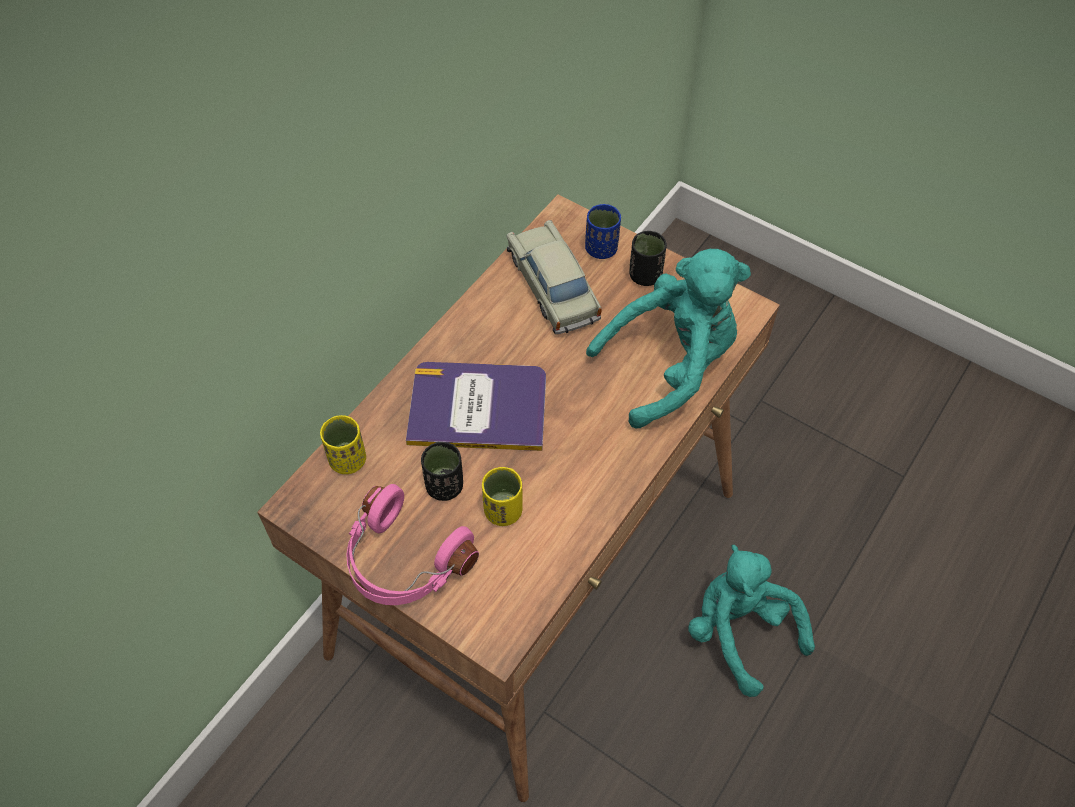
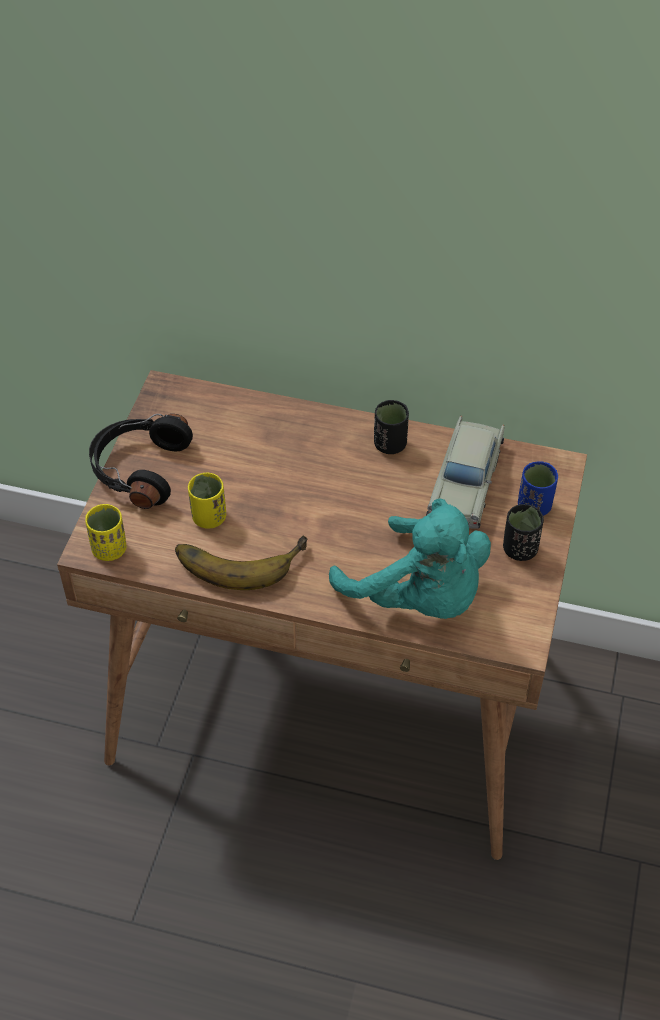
camera: 70 degrees right, 5 degrees down
yellow cup [320,415,366,474] -> yellow cup moved to [85,504,126,561]
pink headphones [346,484,479,605] -> black headphones [89,414,193,509]
book [406,362,546,451] -> none
black cup [421,442,463,501] -> black cup moved to [374,400,409,454]
beige toy car [506,220,602,334] -> beige toy car turned 150 degrees clockwise [426,416,504,529]
turquoise plush toy [688,545,815,697] -> none
none -> banana [175,536,307,590]

